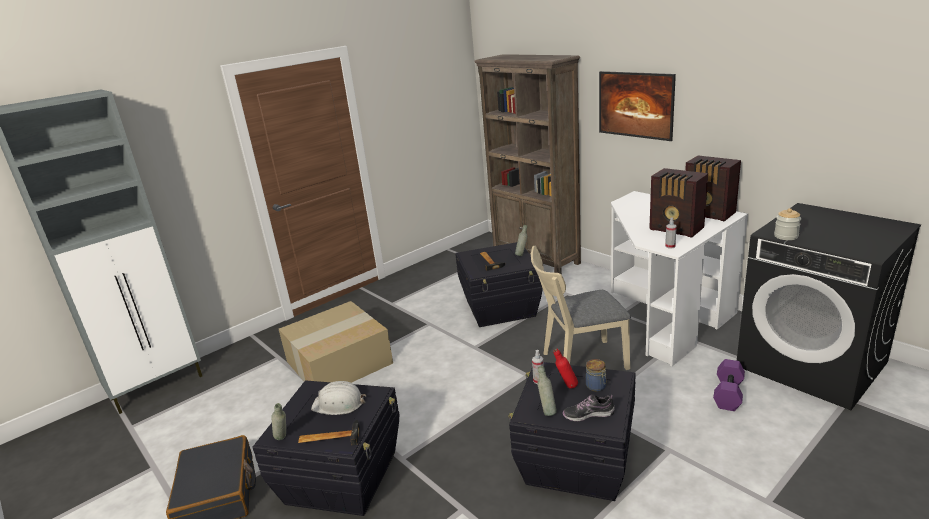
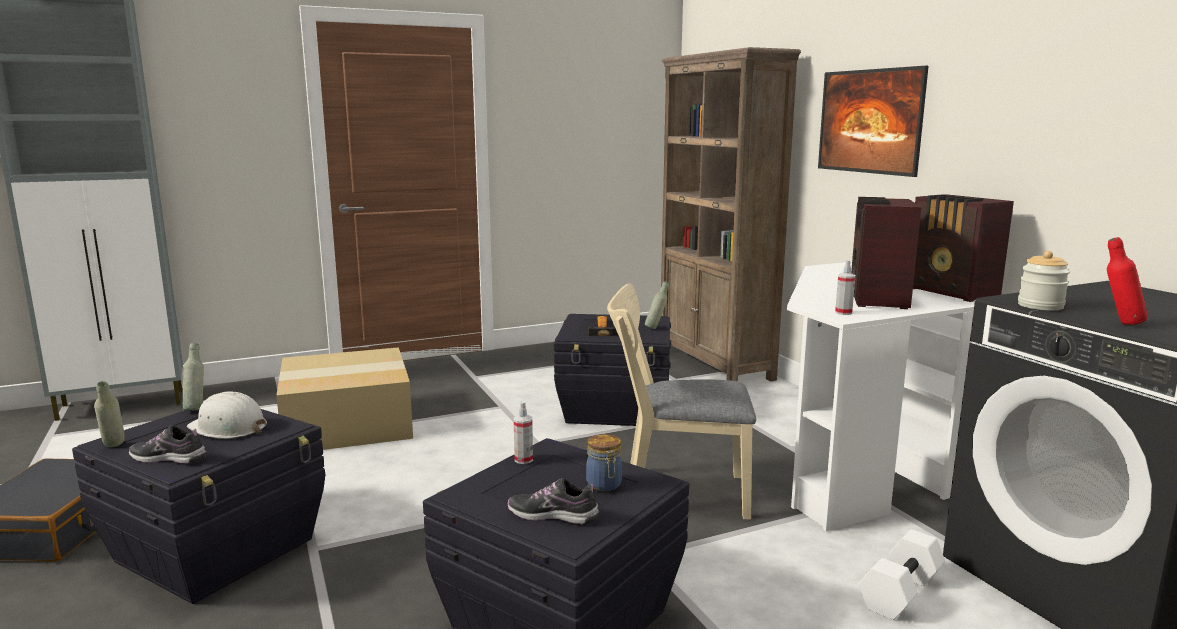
camera: 15 degrees right, 10 degrees down
hammer [298,420,360,445] -> shoe [129,425,207,464]
grey bottle [537,366,557,416] -> grey bottle moved to [183,343,204,410]
red bottle [553,349,578,389] -> red bottle moved to [1107,237,1148,325]
radio [649,168,708,238] -> radio turned 45 degrees clockwise [851,197,921,309]
purple dumbbell [713,359,745,411] -> white dumbbell [858,529,945,620]

